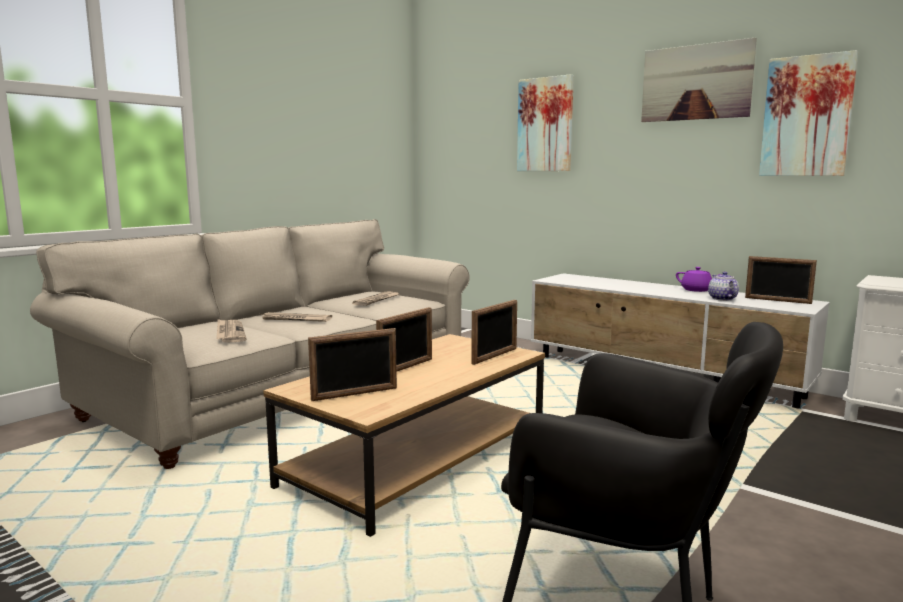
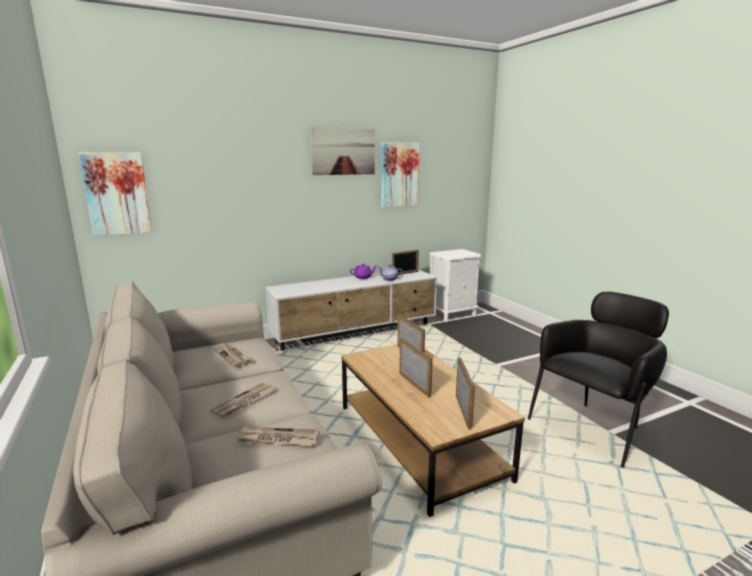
camera: 65 degrees left, 5 degrees up
picture [517,74,574,171] -> picture moved to [79,152,152,236]

